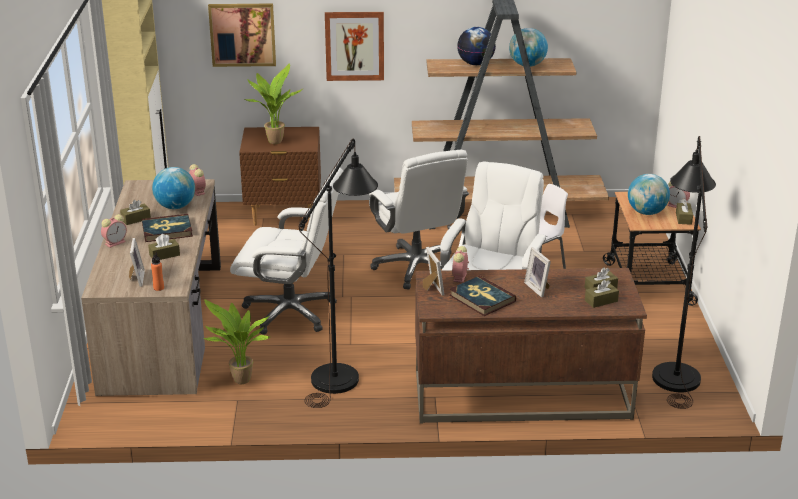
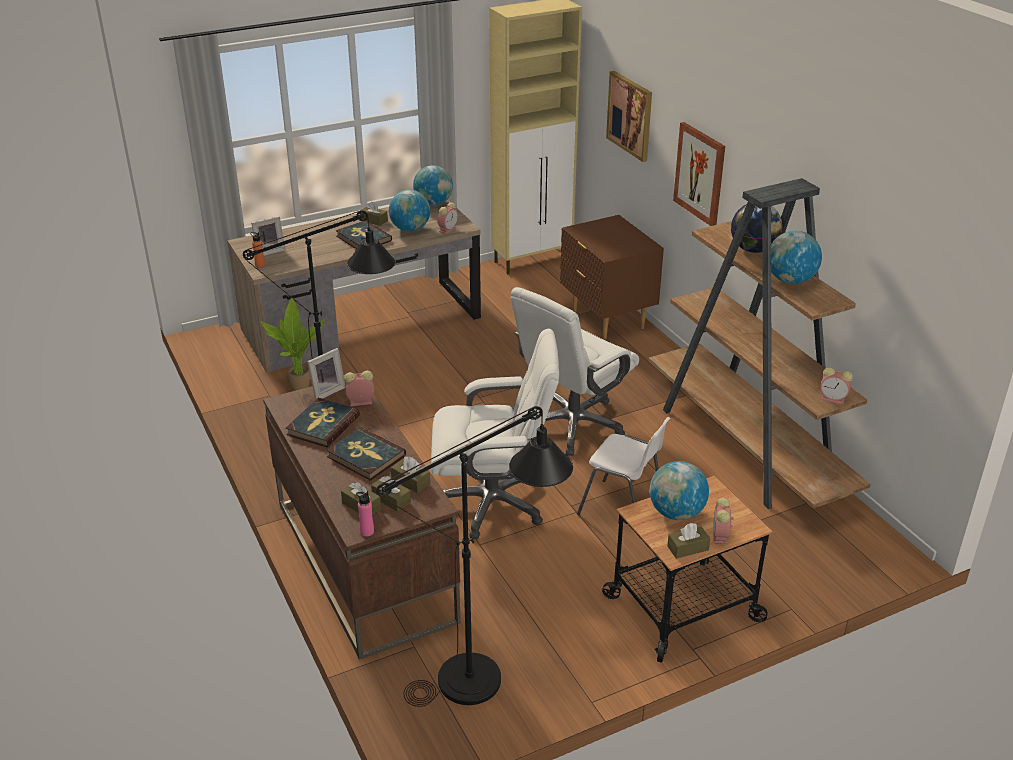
camera: 65 degrees right, 5 degrees up
alarm clock [101,214,127,248] -> alarm clock moved to [820,367,853,404]
brown tissue box [148,234,180,260] -> brown tissue box moved to [391,457,430,493]
white office chair [230,168,343,335] -> none
potted plant [245,63,303,144] -> none
picture frame [524,247,551,297] -> book [326,427,406,481]
none -> pink bottle [356,491,374,536]
none -> globe [413,165,453,206]

